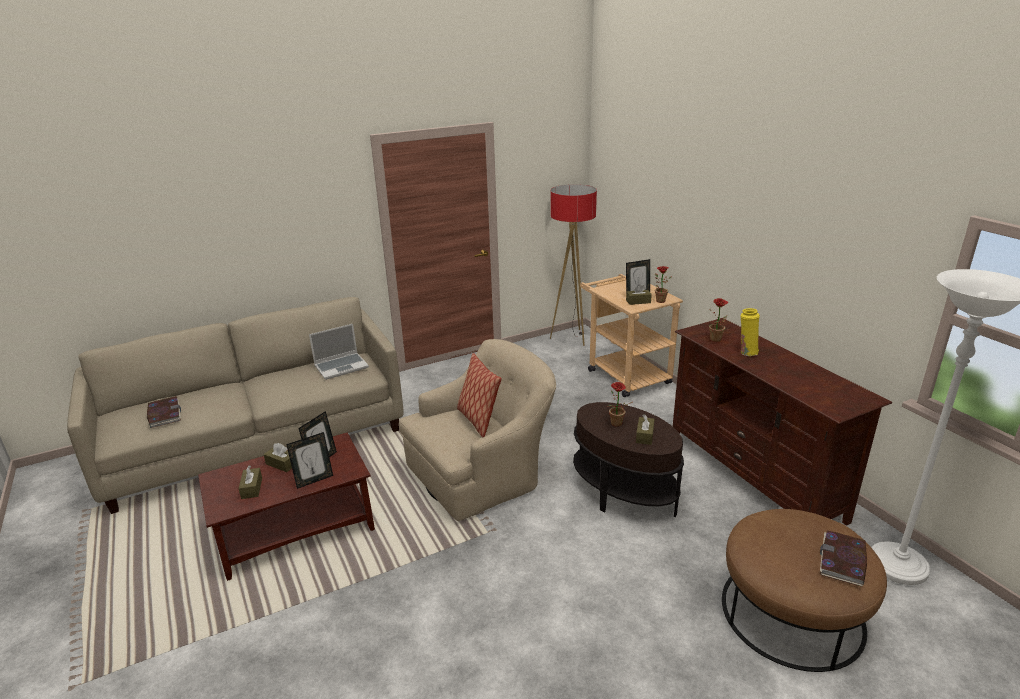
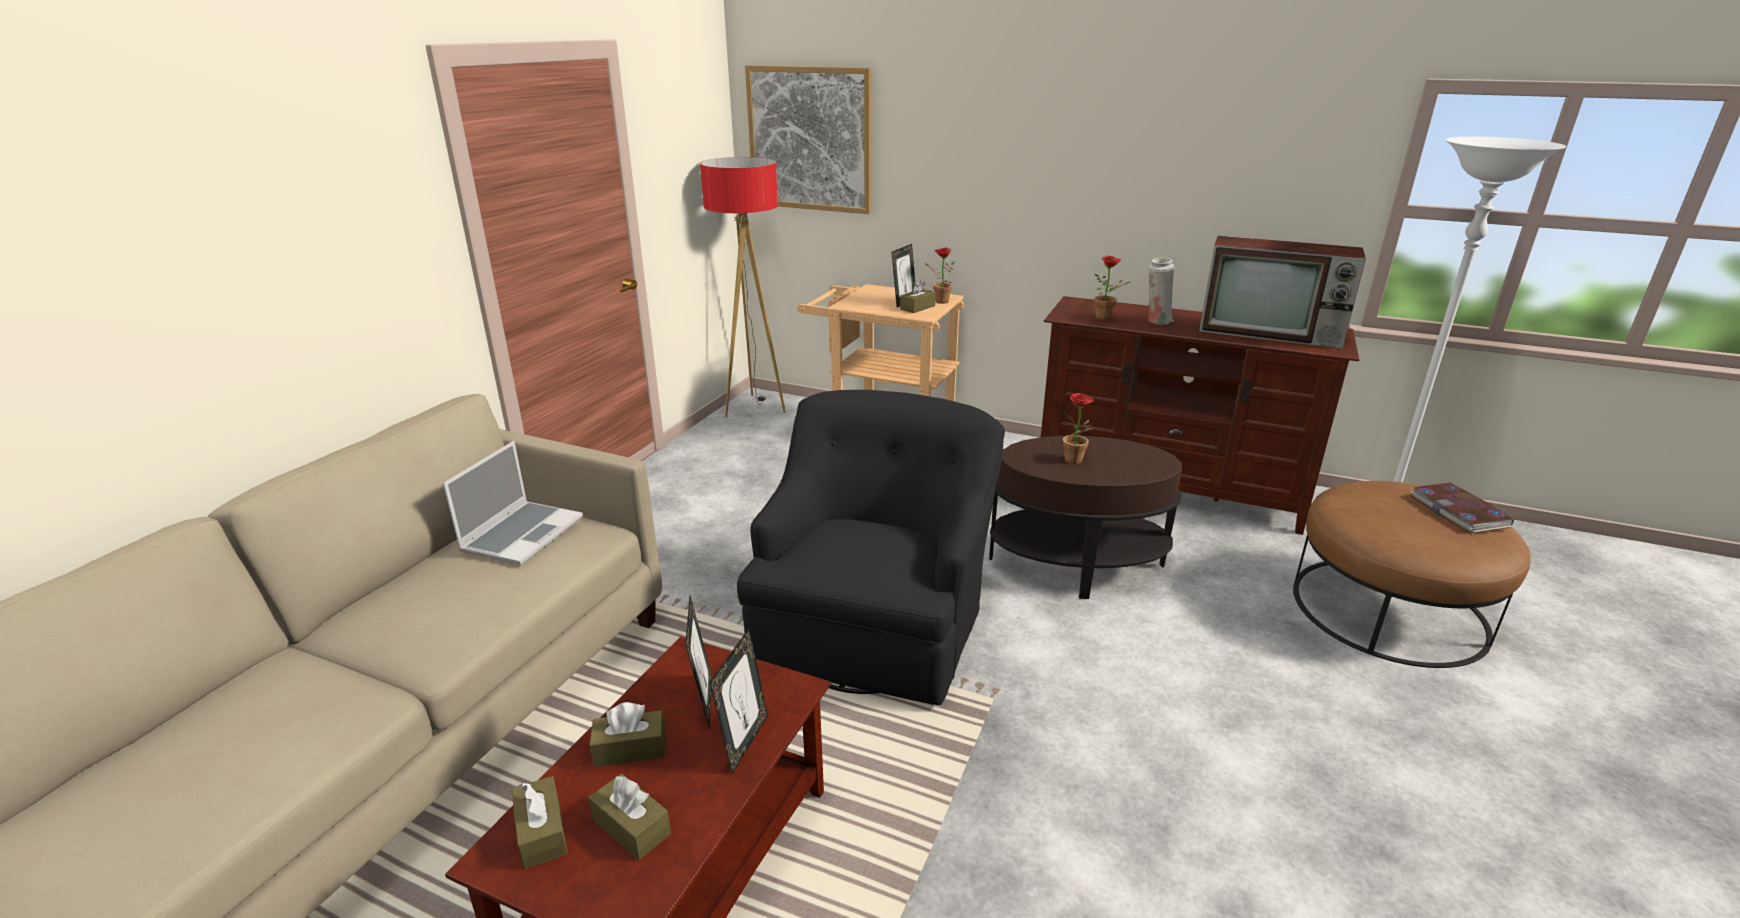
camera: 40 degrees left, 0 degrees up
book [147,396,181,428] -> none
beige armchair [399,339,556,521] -> black armchair [737,390,1005,705]
pillow [457,353,501,438] -> none
brown tissue box [636,414,655,445] -> brown tissue box moved to [512,776,568,869]
yellow vase [740,308,760,356] -> white vase [1148,258,1175,325]
none -> picture [745,65,872,214]
none -> television [1199,236,1366,349]

